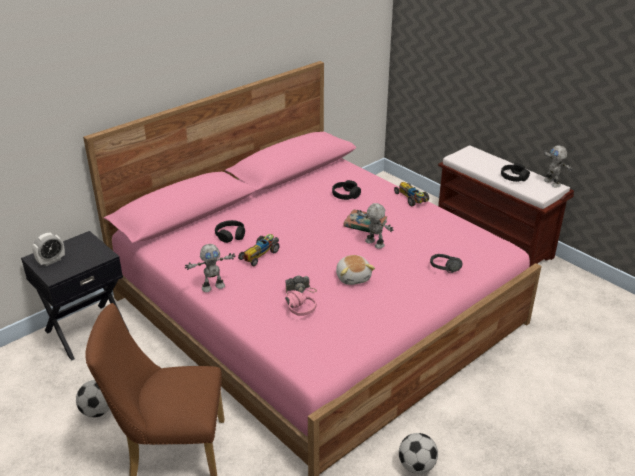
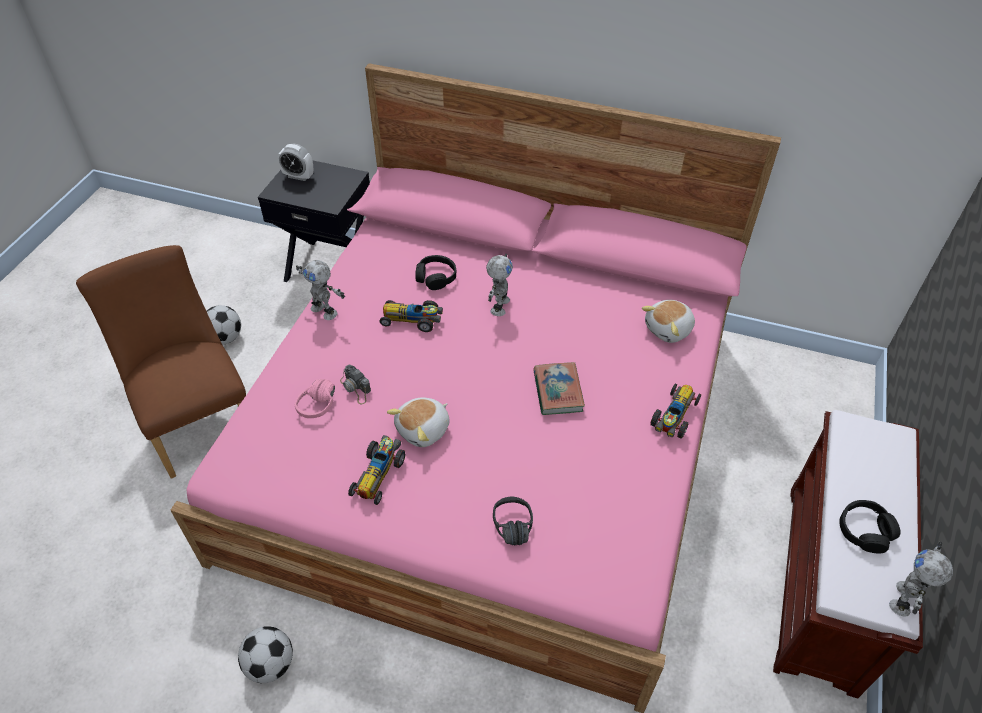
camera: 60 degrees right, 15 degrees up
black headphones [332,180,361,200] -> none
toy robot [357,203,393,249] -> toy robot moved to [486,254,513,316]
none -> toy car [348,435,405,505]
none -> plush toy [642,300,695,343]

